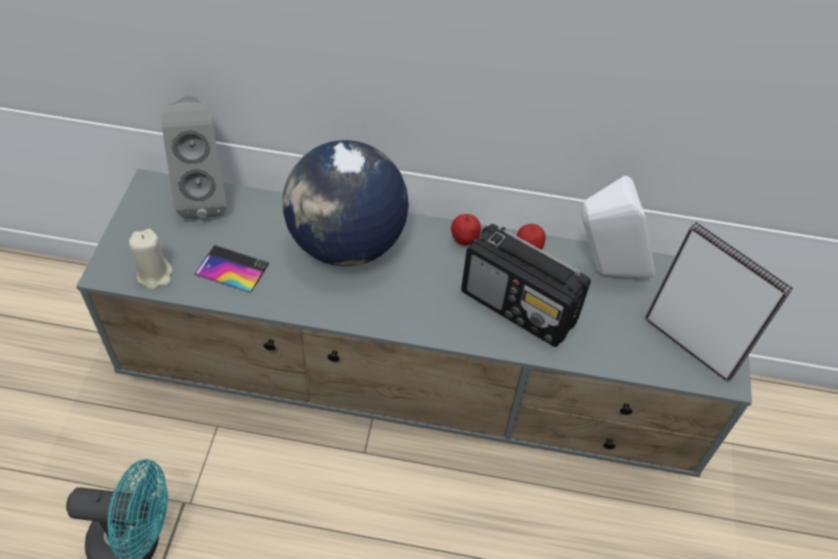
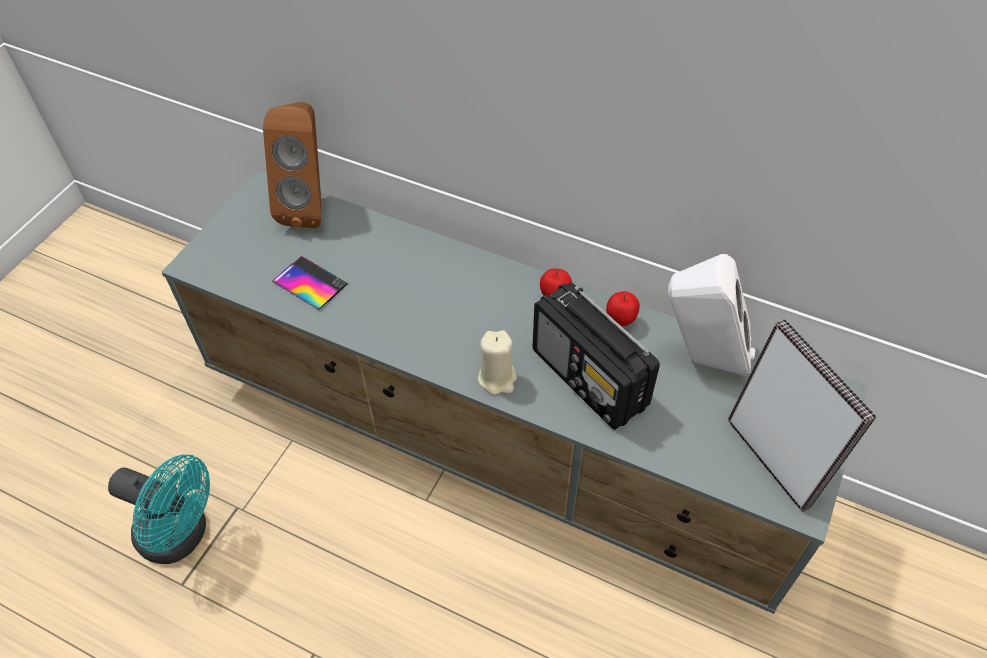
camera: 20 degrees right, 0 degrees up
beige candle [129,229,173,289] -> beige candle moved to [478,330,517,395]
grey speaker [162,96,227,219] -> brown speaker [263,102,321,228]
globe [283,140,409,266] -> none

